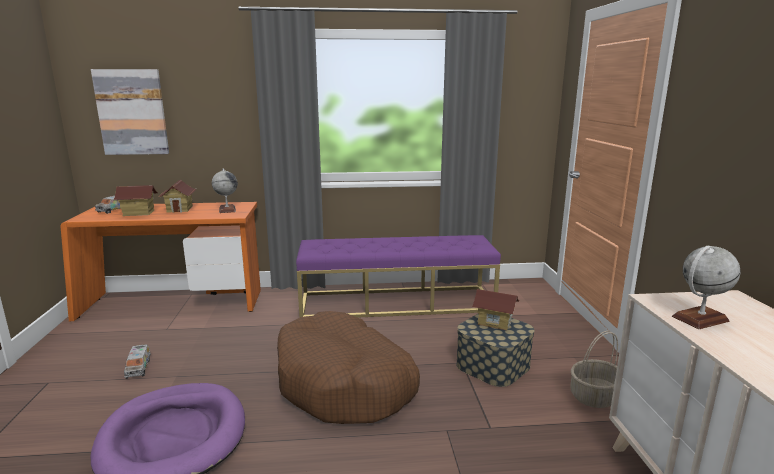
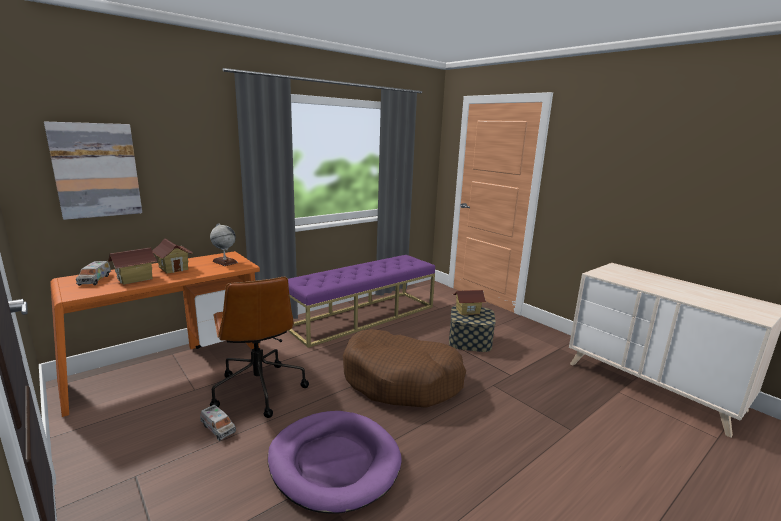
camera: 35 degrees left, 0 degrees up
basket [571,331,618,408] -> none
globe [672,246,741,329] -> none
none -> brown office chair [210,277,309,418]

